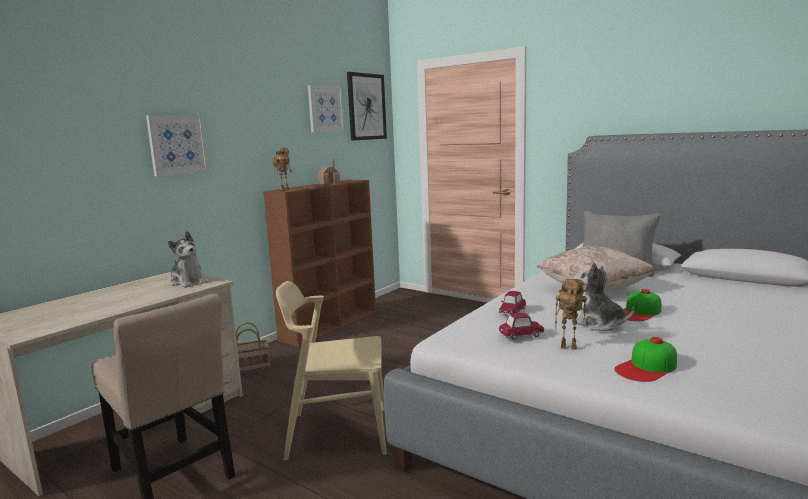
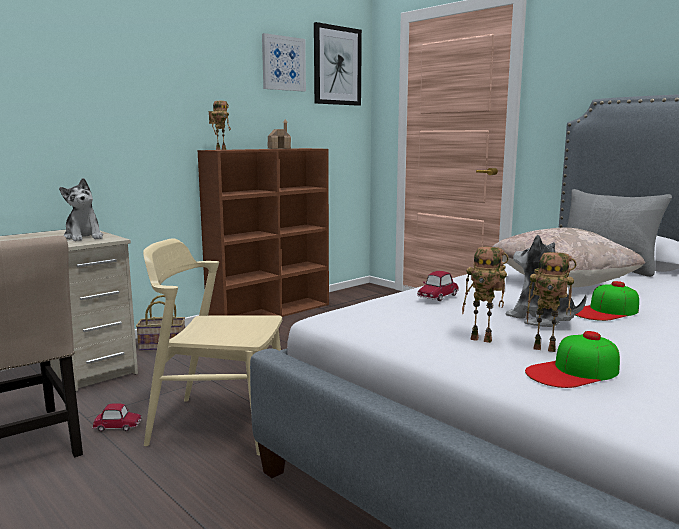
camera: 10 degrees right, 0 degrees up
picture [146,115,209,176] -> none
toy car [498,313,544,340] -> toy car moved to [93,403,142,432]
none -> toy robot [526,252,576,352]

